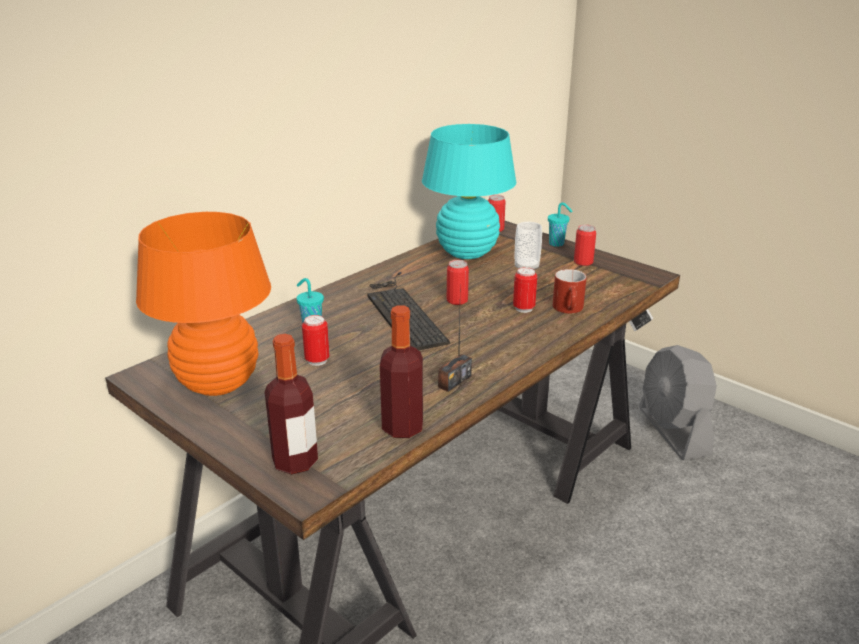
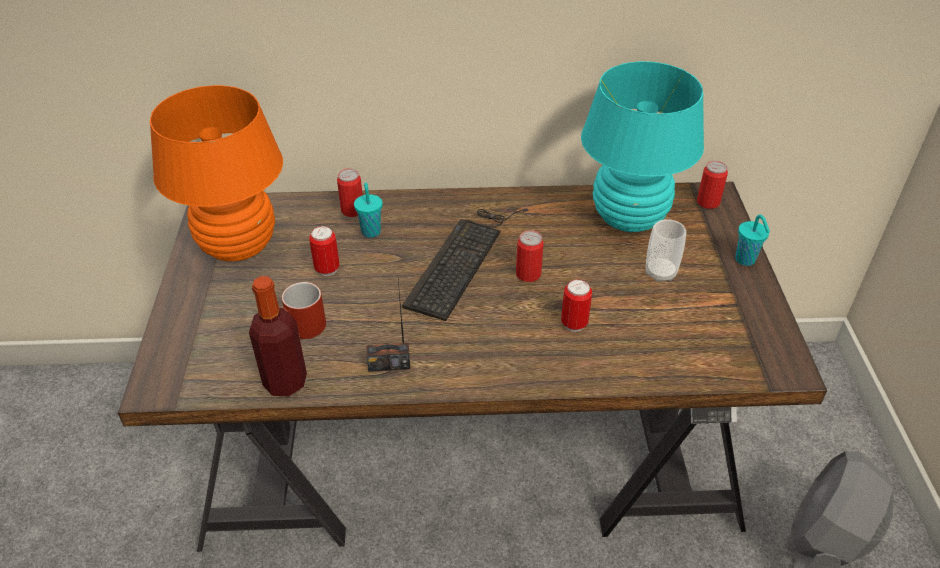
camera: 45 degrees right, 15 degrees up
bottle [265,334,318,475] -> none
red mug [553,269,587,314] -> red mug moved to [282,282,326,339]
can [574,225,596,266] -> can moved to [337,168,363,217]

